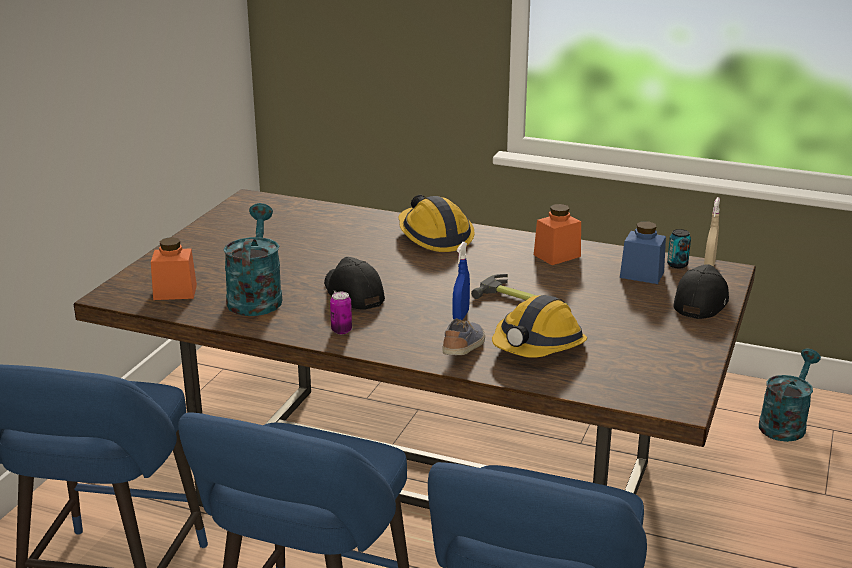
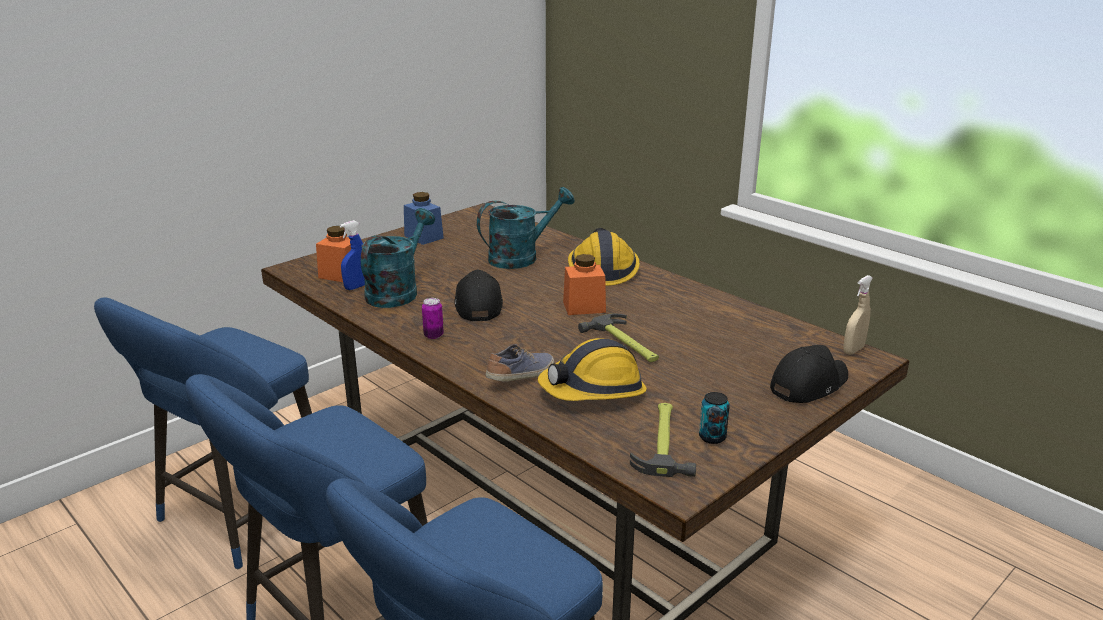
camera: 25 degrees right, 0 degrees up
blue spray bottle [452,242,470,320] -> blue spray bottle moved to [340,220,365,290]
orange jar [534,204,581,265] -> orange jar moved to [563,254,606,315]
blue jar [620,221,666,284] -> blue jar moved to [404,192,444,245]
can [667,229,691,268] -> can moved to [699,392,730,444]
turquoise watering can [759,349,821,442] -> turquoise watering can moved to [477,187,575,269]
none -> hammer [630,403,696,477]

